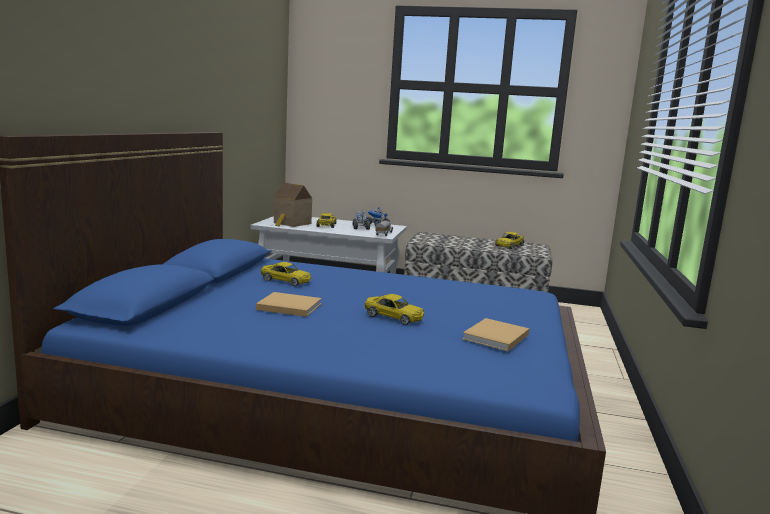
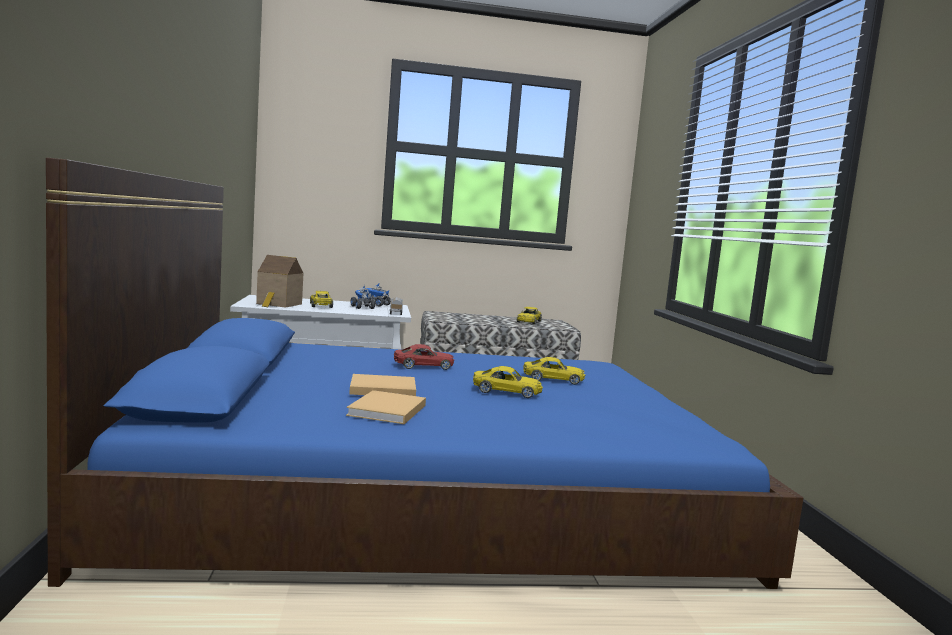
camera: 20 degrees left, 5 degrees down
yellow toy car [260,262,311,286] -> yellow toy car moved to [523,357,585,385]
beige book [462,318,529,351] -> beige book moved to [346,390,426,424]
none -> red toy car [394,344,454,370]

